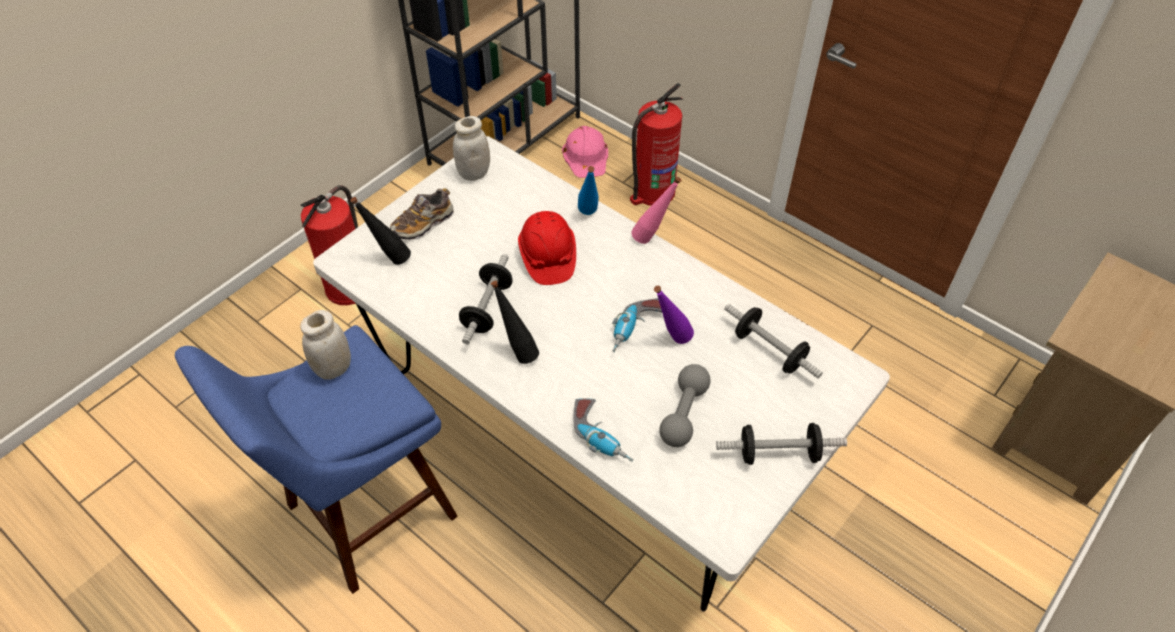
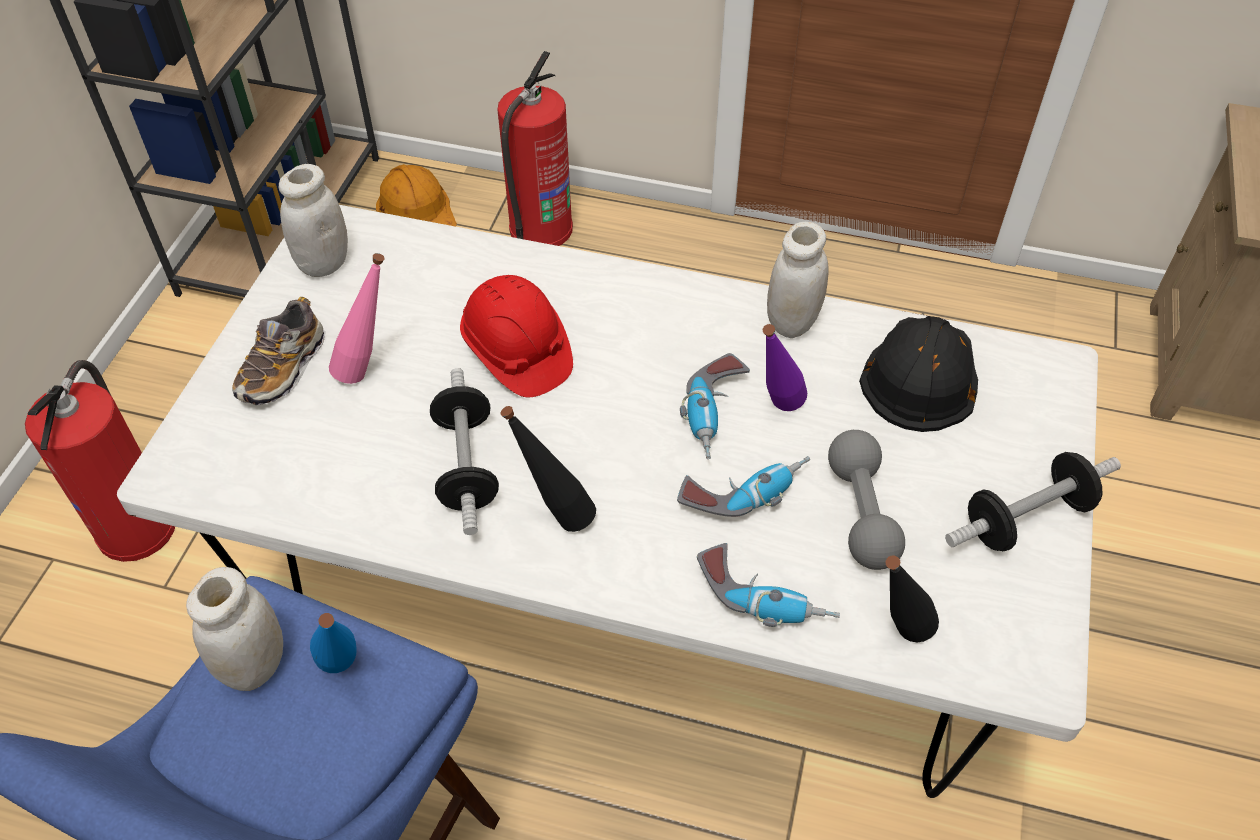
camera: 25 degrees left, 0 degrees up
black bottle [350,197,411,265] -> black bottle moved to [885,556,939,642]
pink hard hat [562,126,608,178] -> orange hard hat [376,164,457,227]
blue bottle [578,166,599,215] -> blue bottle moved to [310,613,357,673]
pink bottle [631,177,682,244] -> pink bottle moved to [329,253,385,384]
dumbbell [724,304,823,379] -> black hard hat [859,316,978,432]
none -> power drill [677,456,810,517]
none -> white jar [767,222,828,338]

